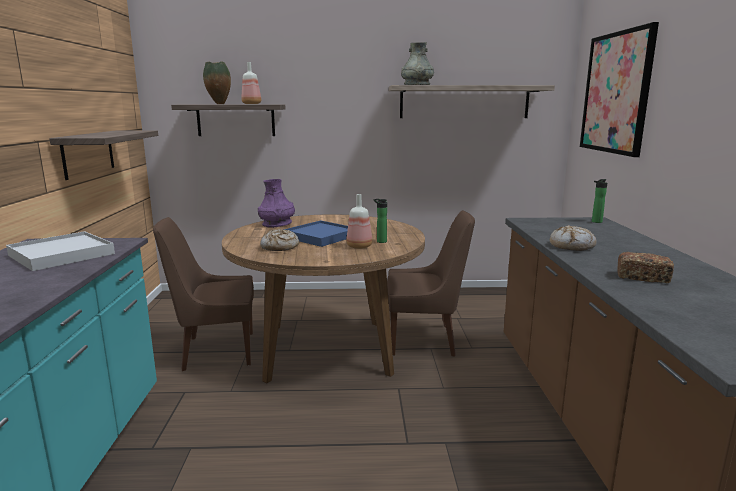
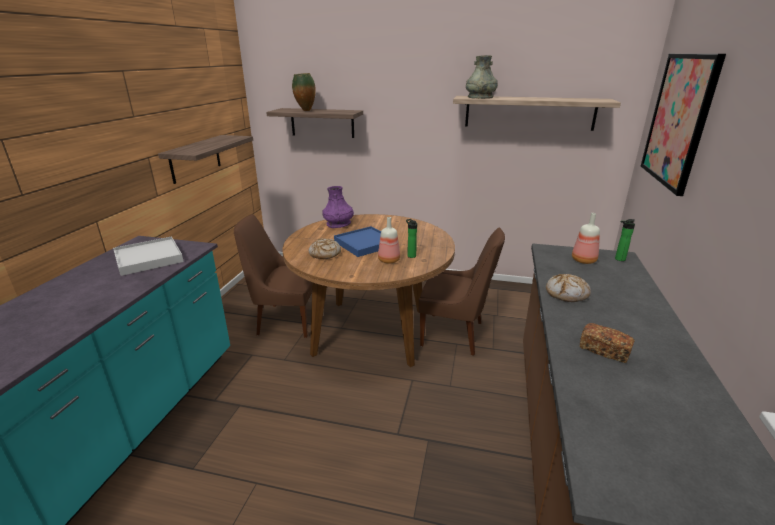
camera: 15 degrees right, 10 degrees up
bottle [241,62,261,104] -> bottle moved to [572,213,600,264]

